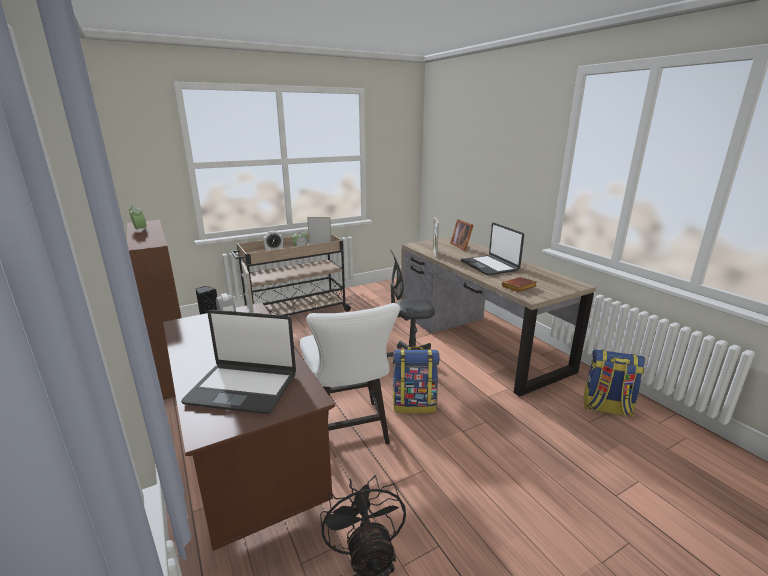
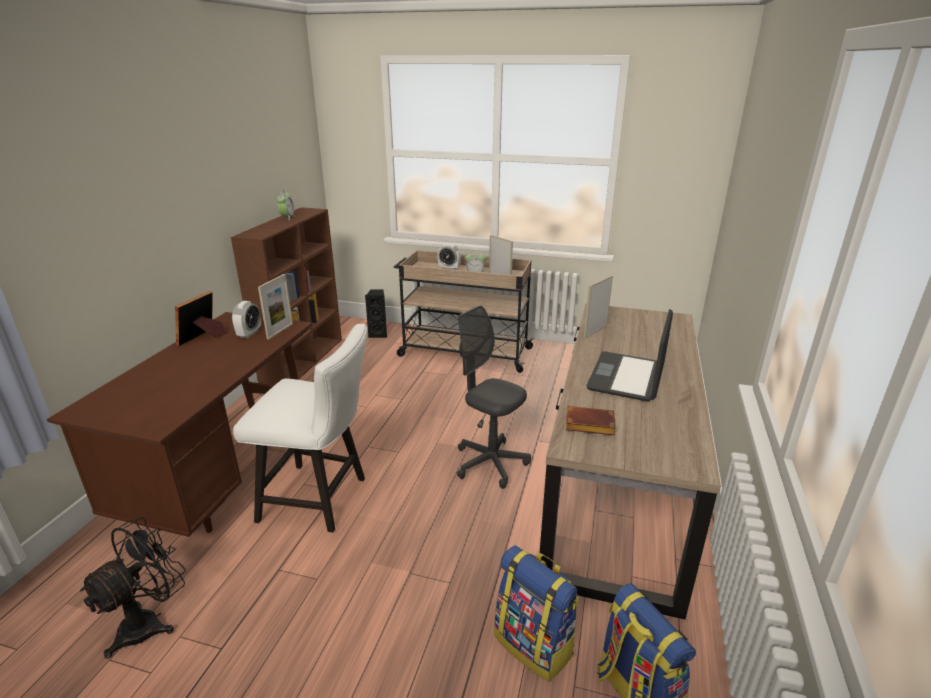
camera: 45 degrees right, 5 degrees up
laptop [181,310,296,414] -> none
white chair [300,303,400,445] -> white chair turned 105 degrees counterclockwise [233,324,367,532]
backpack [392,346,440,414] -> backpack moved to [494,545,579,682]
picture frame [450,219,473,251] -> picture frame moved to [175,291,226,346]

